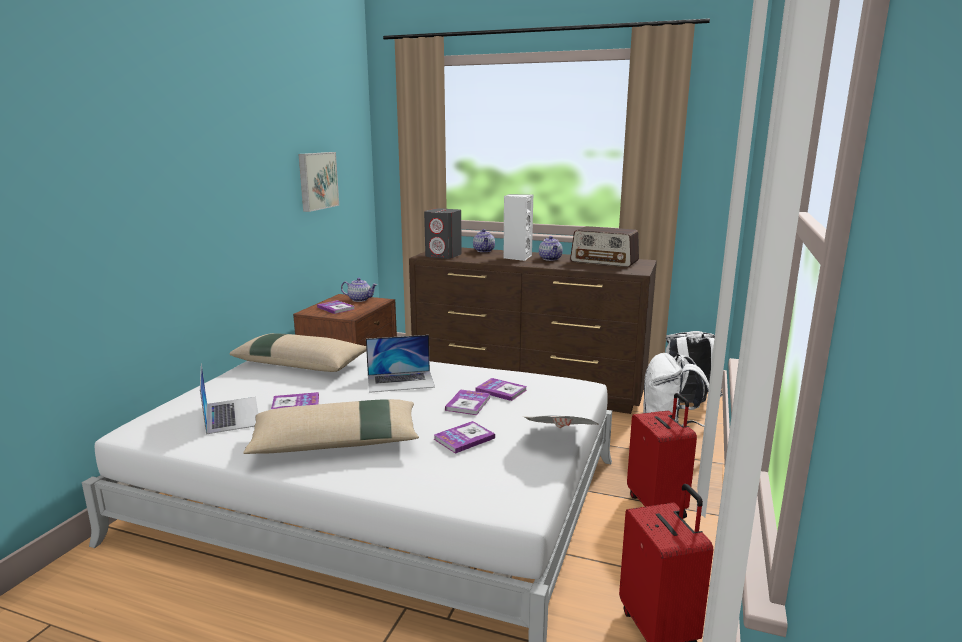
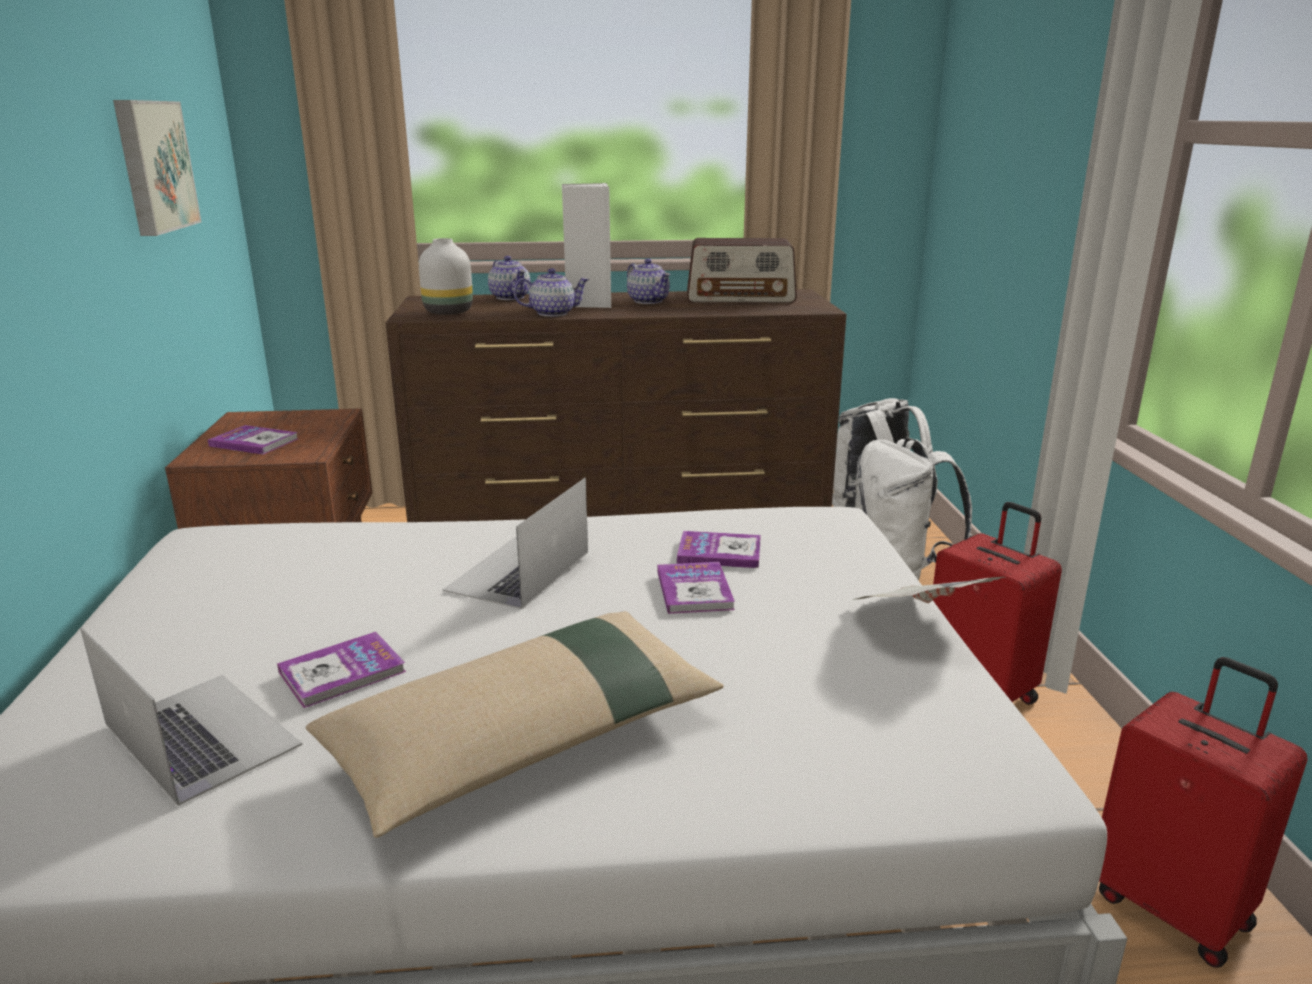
camera: 25 degrees left, 5 degrees up
beige pillow [229,333,366,372] -> none
teapot [341,278,377,302] -> teapot moved to [514,268,589,317]
laptop [366,335,435,393] -> laptop turned 150 degrees clockwise [443,478,588,609]
grey speaker [424,208,462,259] -> white vase [419,238,473,315]
book [434,421,495,454] -> none

